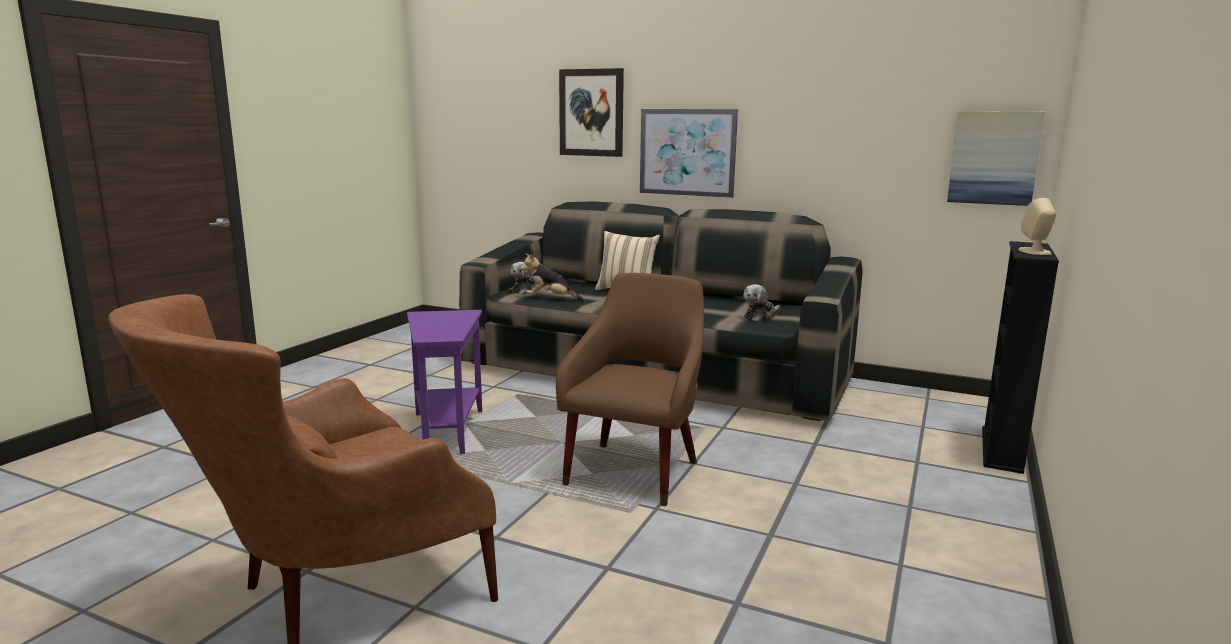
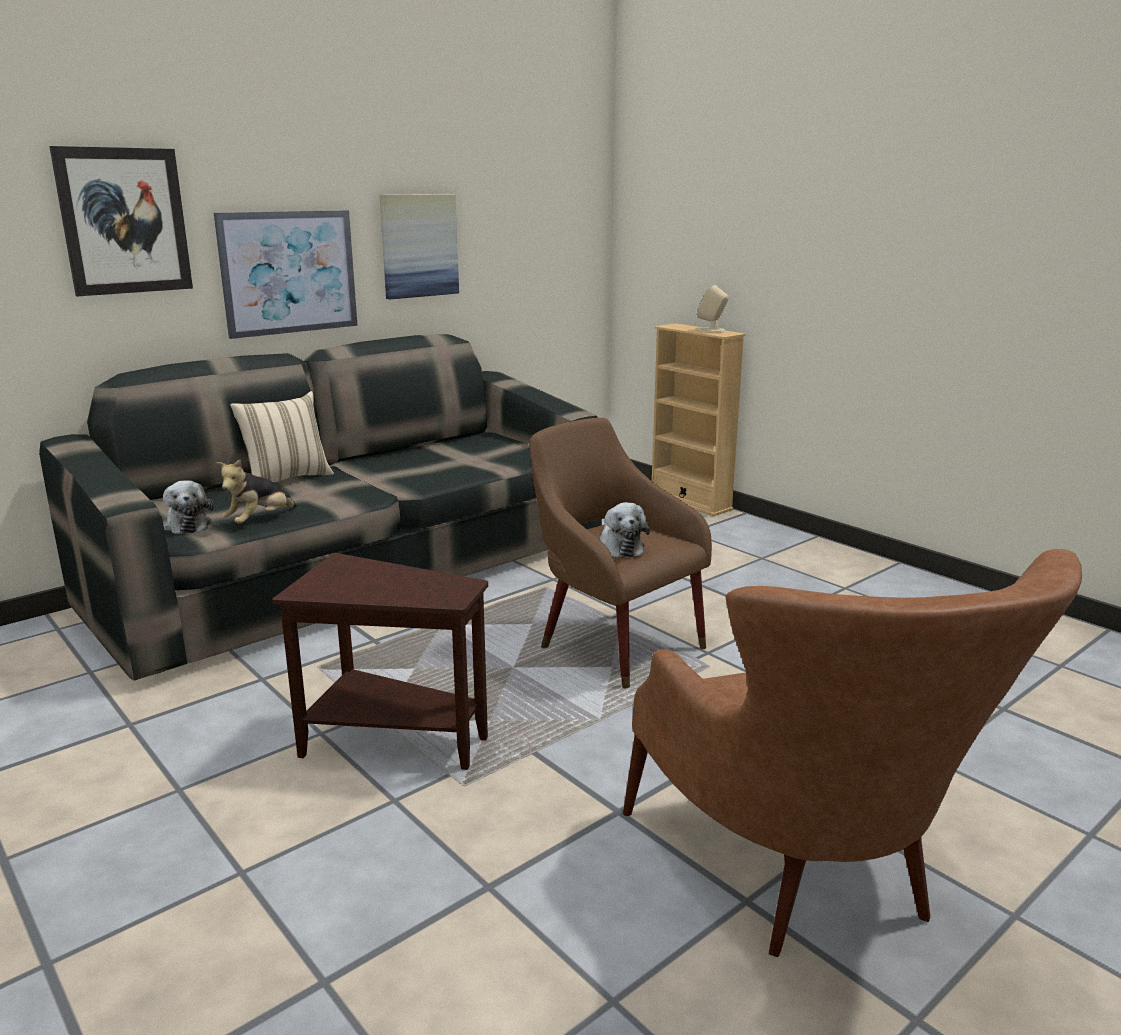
camera: 65 degrees left, 5 degrees up
purple side table [407,310,482,454] -> brown side table [272,553,488,770]
plush toy [743,284,781,322] -> plush toy moved to [600,502,650,558]
picture [947,111,1045,206] -> picture moved to [380,194,459,299]
black bookcase [982,241,1059,474] -> beige bookcase [652,323,745,516]

